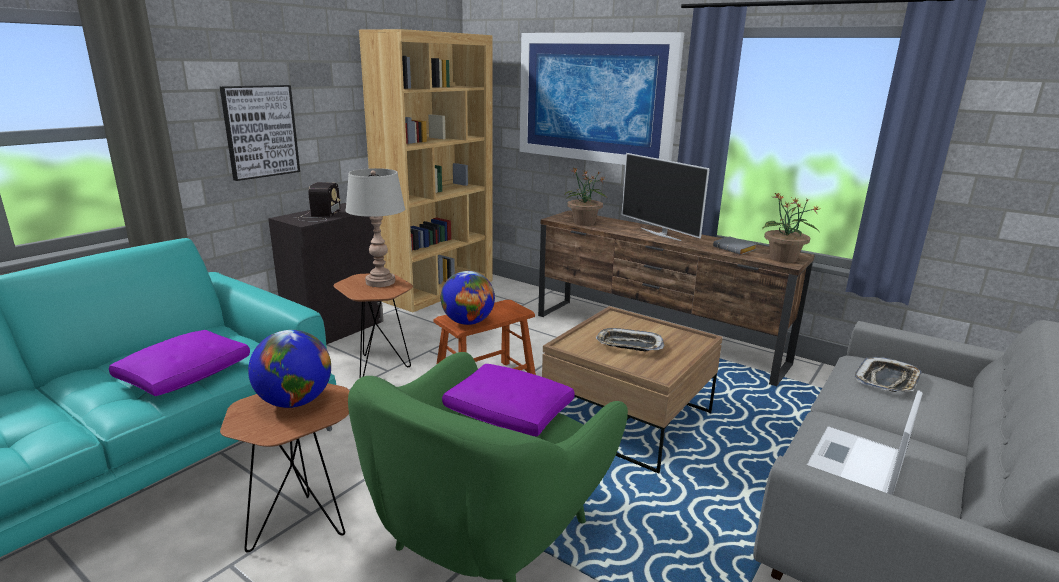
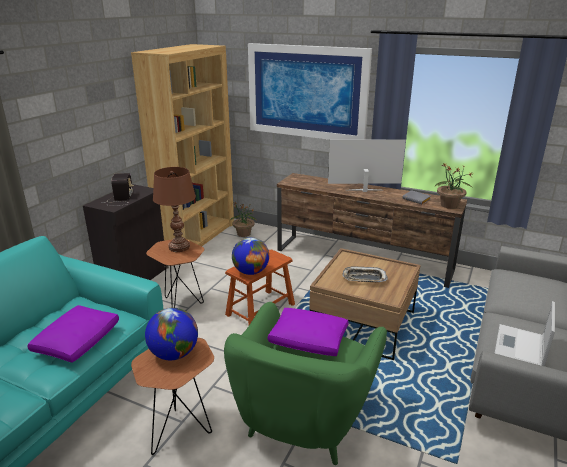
camera: 10 degrees left, 5 degrees up
picture [220,85,300,181] -> none
grey table lamp [345,168,405,287] -> brown table lamp [153,167,196,252]
potted plant [564,167,608,226] -> potted plant moved to [230,202,256,237]
television [622,153,710,241] -> television turned 135 degrees clockwise [328,139,406,192]
tray [855,357,922,392] -> none

